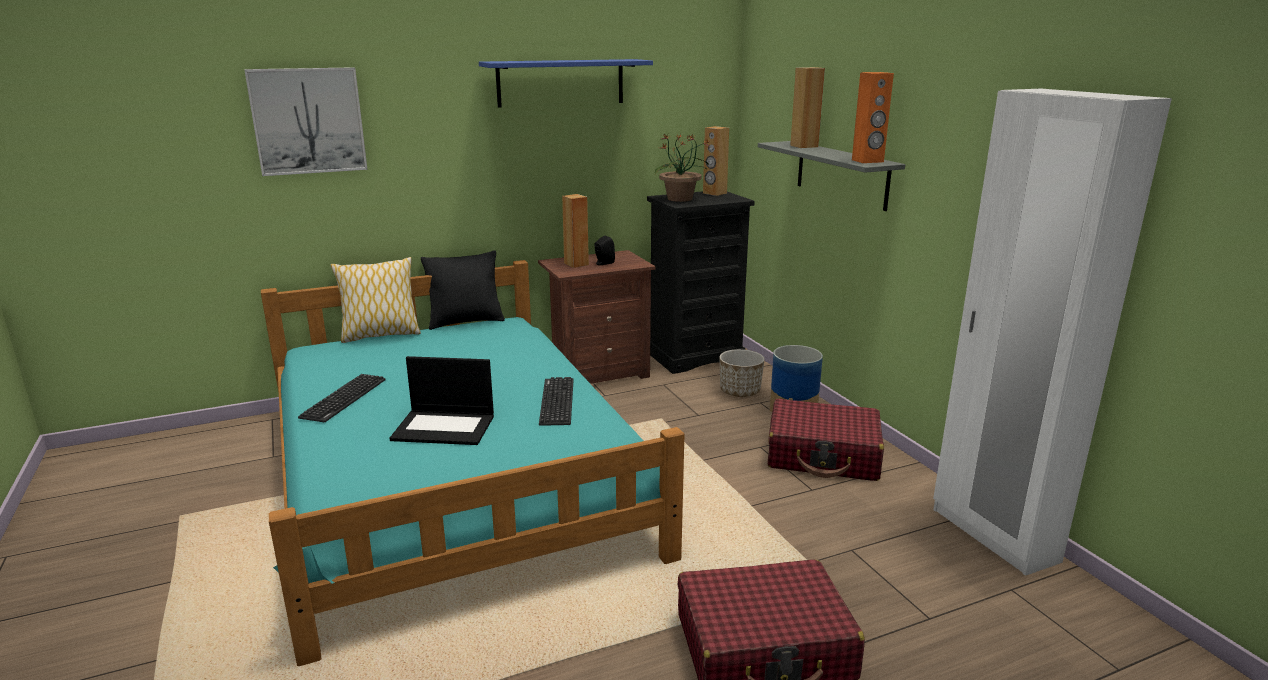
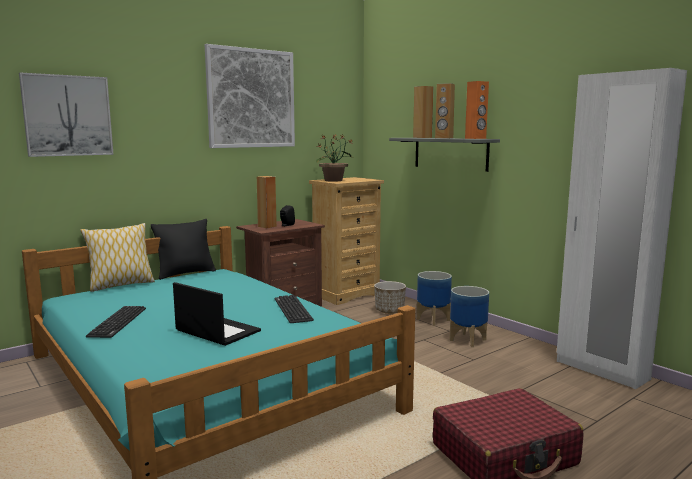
camera: 15 degrees left, 10 degrees down
laptop [389,356,494,445] -> laptop turned 135 degrees counterclockwise [173,282,261,346]
blue shelf [479,59,653,107] -> picture [205,44,295,148]
black dresser [647,191,755,374] -> beige dresser [309,177,384,305]
brown speaker [703,126,729,196] -> brown speaker moved to [435,83,455,138]
red suitcase [768,399,884,481] -> planter [449,286,489,347]

